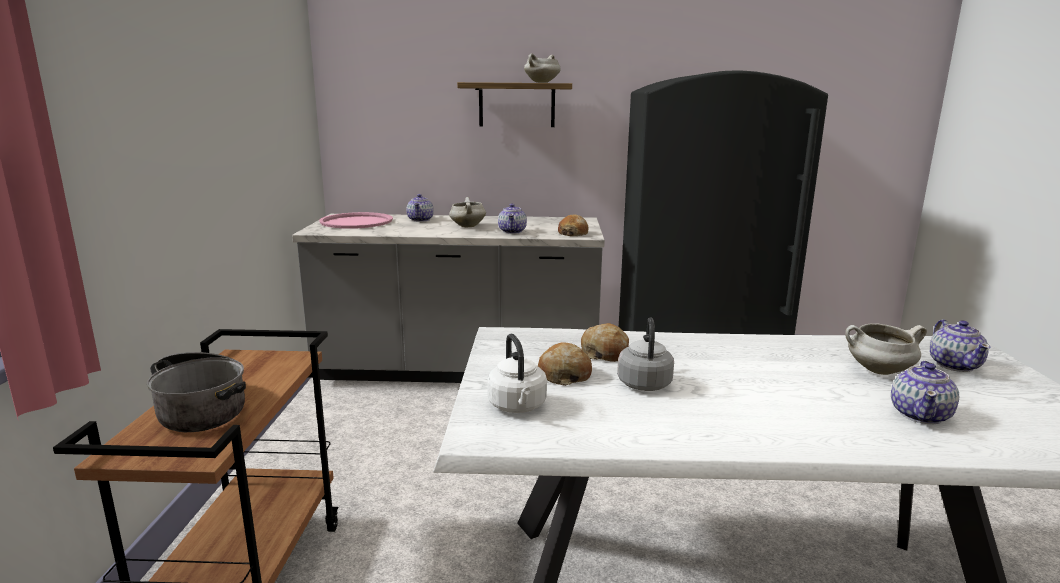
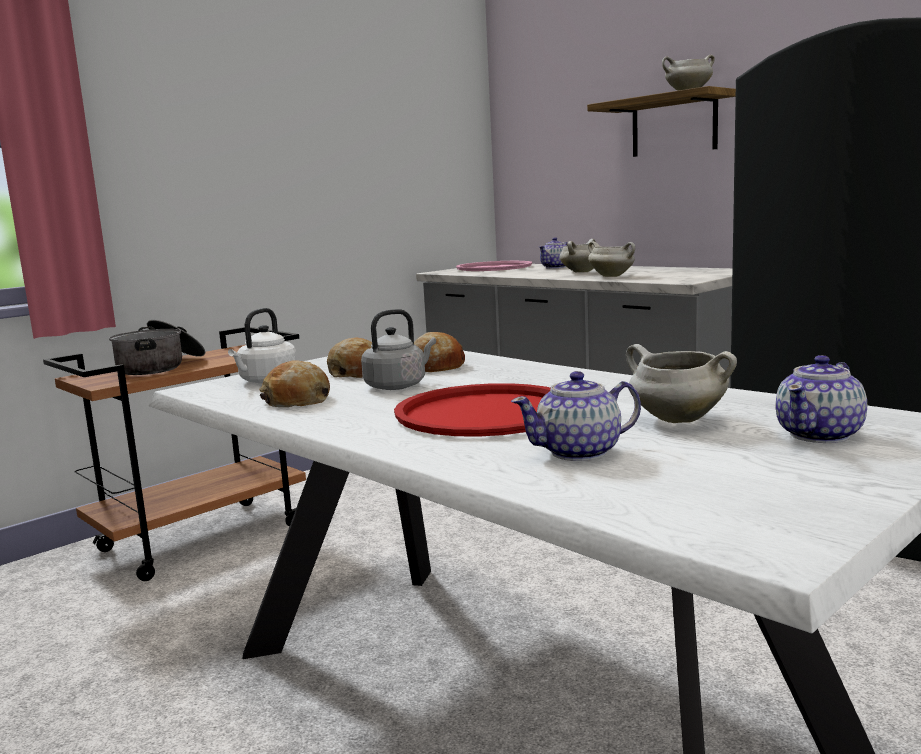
camera: 45 degrees right, 5 degrees down
teapot [498,204,527,234] -> white cooking pot [588,241,635,277]
bread [558,215,589,236] -> bread moved to [260,360,330,407]
none -> red tray [394,383,550,437]

